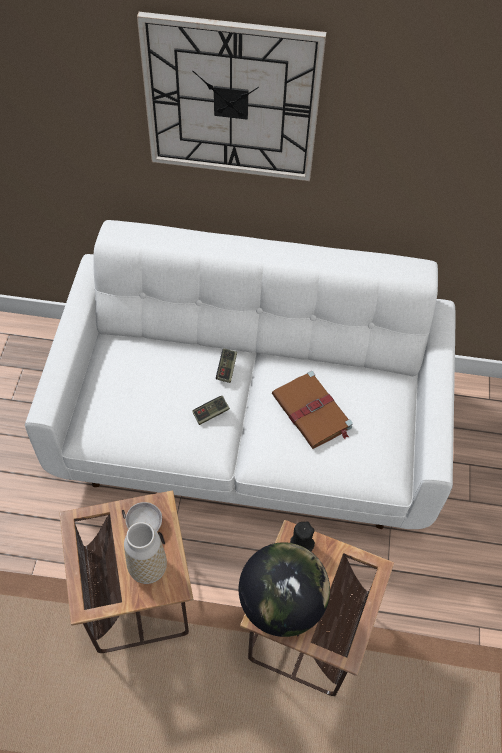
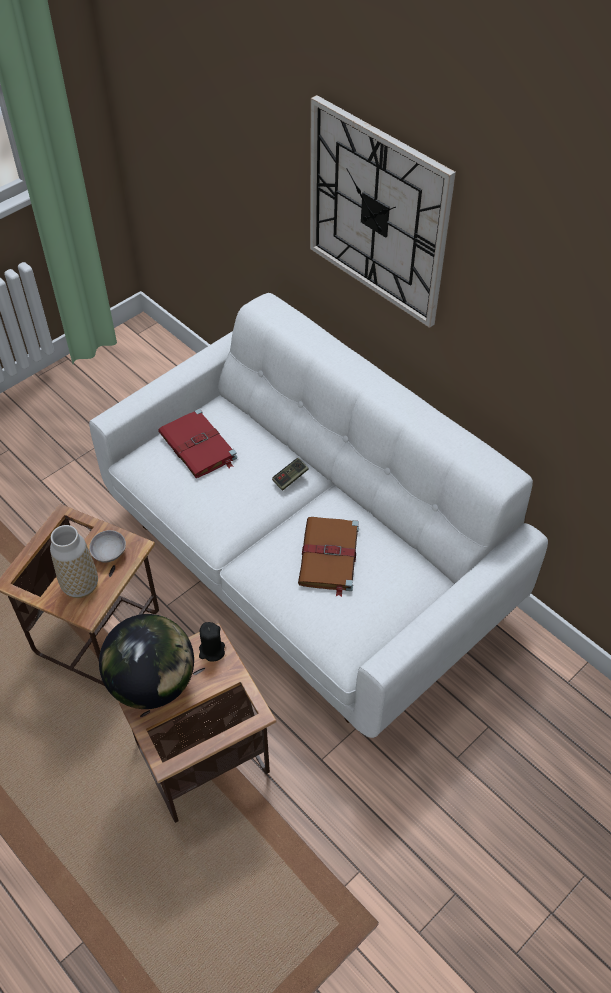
camera: 40 degrees right, 5 degrees down
game controller [192,396,230,425] -> none
none -> red book [158,409,237,478]

